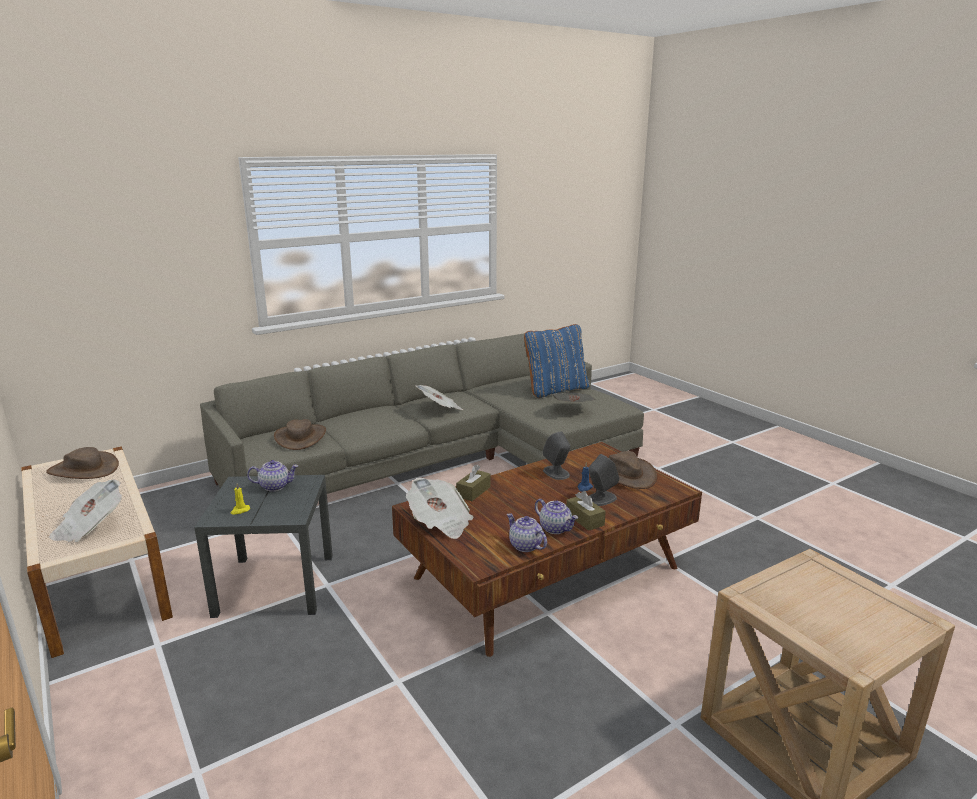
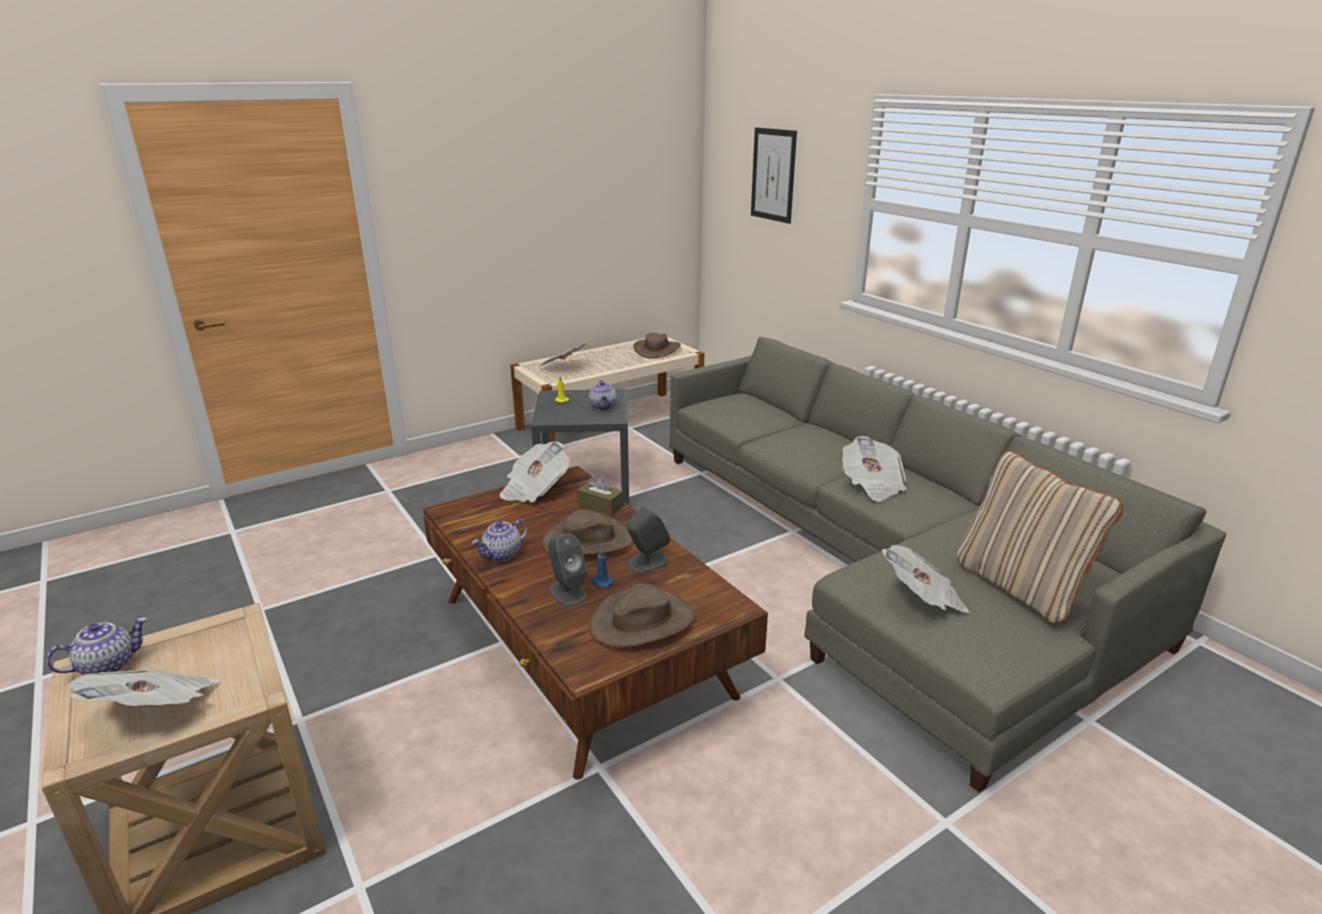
camera: 90 degrees right, 5 degrees up
brown hat [274,419,326,450] -> brown hat moved to [541,510,634,555]
teapot [507,514,547,552] -> teapot moved to [46,617,147,675]
blue pillow [524,324,590,398] -> beige pillow [957,451,1123,623]
brown tissue box [566,491,606,531] -> none
none -> newspaper [67,669,219,706]
none -> picture [751,127,797,224]

